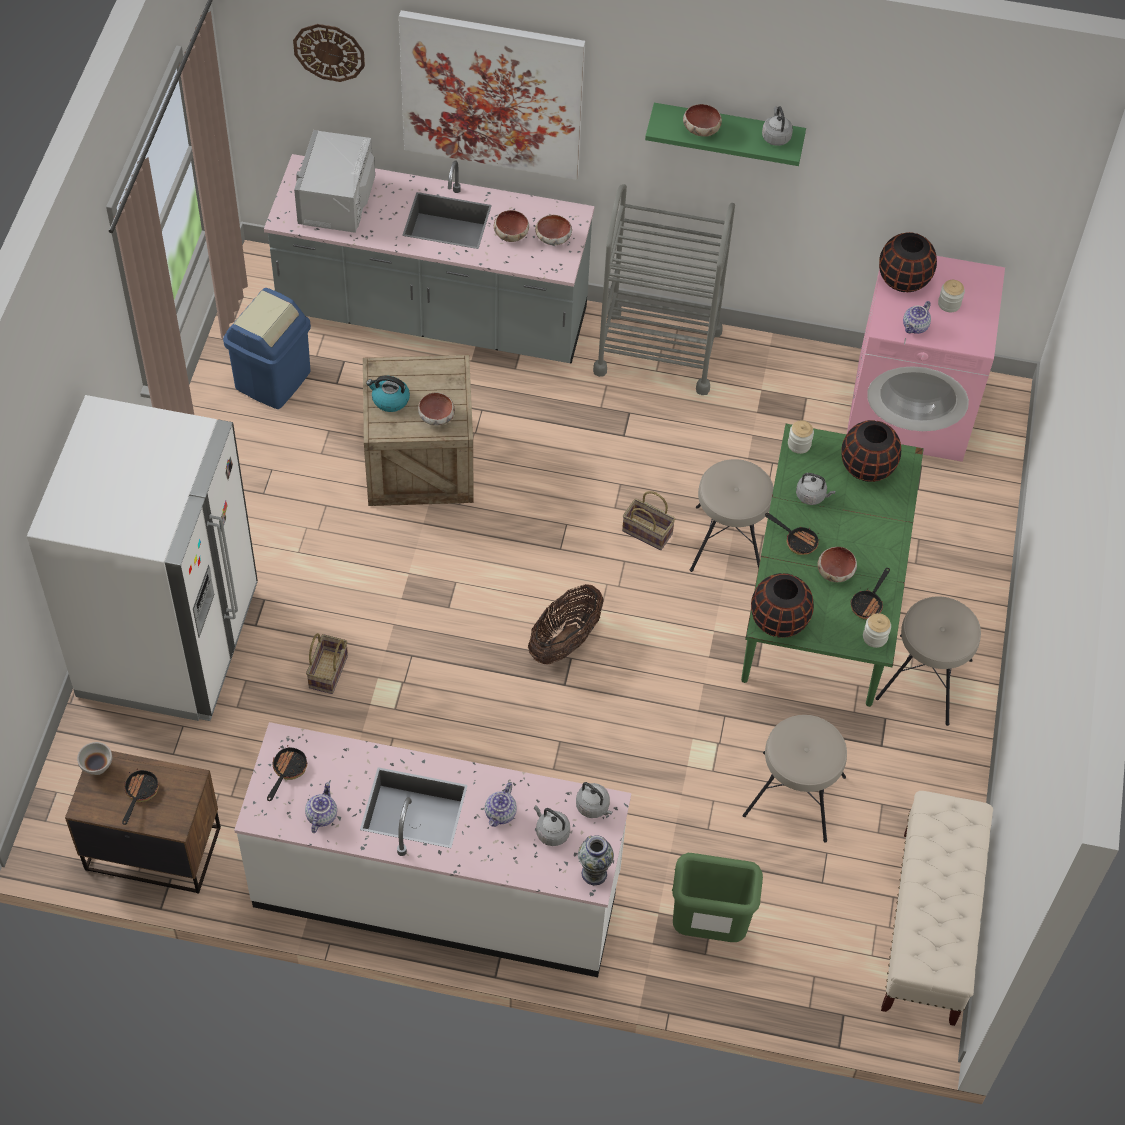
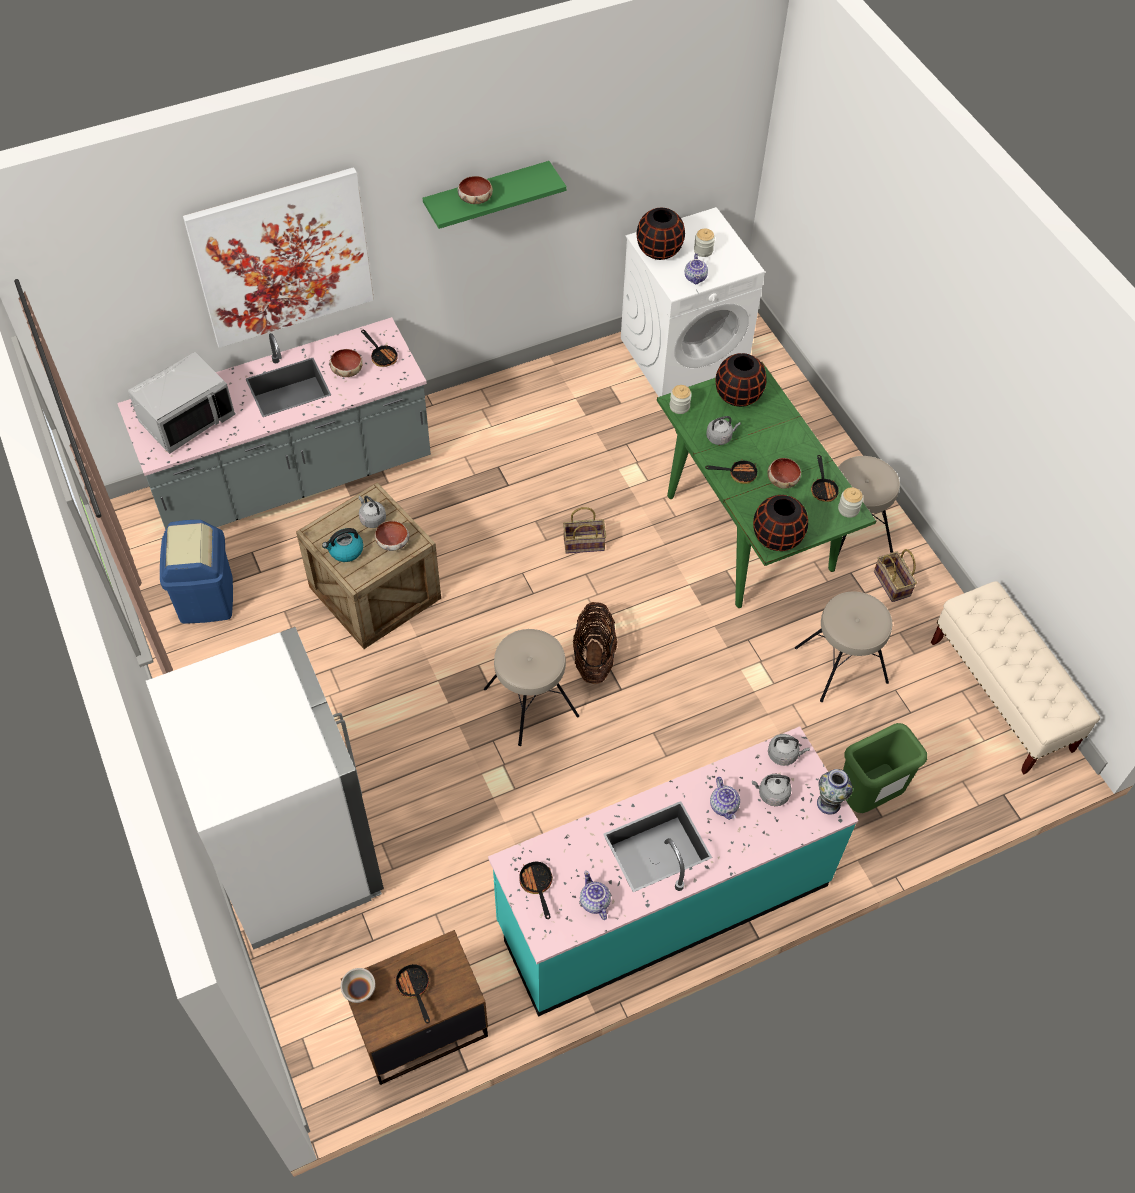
camera: 35 degrees left, 0 degrees up
white counter [234,722,631,977] -> turquoise counter [488,727,858,1017]
wall clock [293,24,365,82] -> none
grey microwave [294,130,375,233] -> grey microwave turned 105 degrees counterclockwise [128,352,235,454]
basket [306,633,348,694] -> basket moved to [874,549,917,602]
bowl [535,215,572,245] -> frying pan [361,330,398,367]
grey cart [593,184,735,395] -> none
beige stool [690,459,774,572] -> beige stool moved to [484,629,579,746]
grey kettle [762,106,793,146] -> grey kettle moved to [358,496,386,528]
pink washing machine [847,256,1005,462] -> white washing machine [621,207,765,397]

